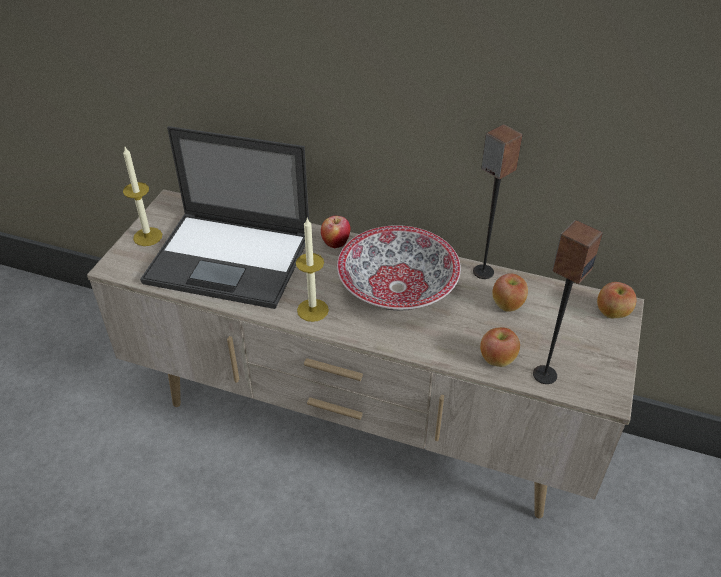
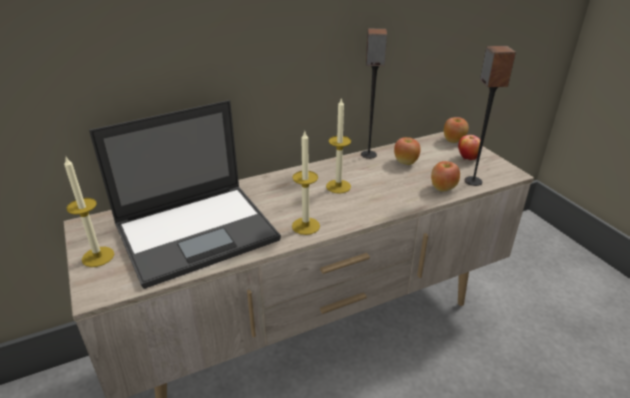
camera: 45 degrees left, 10 degrees down
apple [321,216,351,248] -> apple moved to [458,135,480,160]
bowl [337,225,461,311] -> candle [326,99,351,193]

